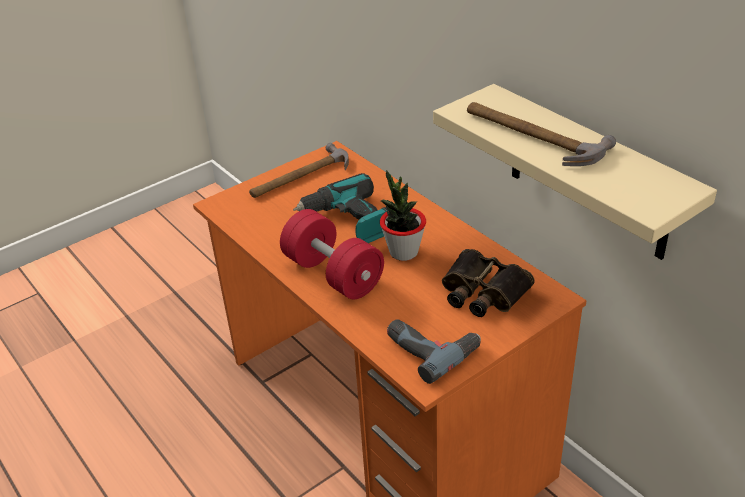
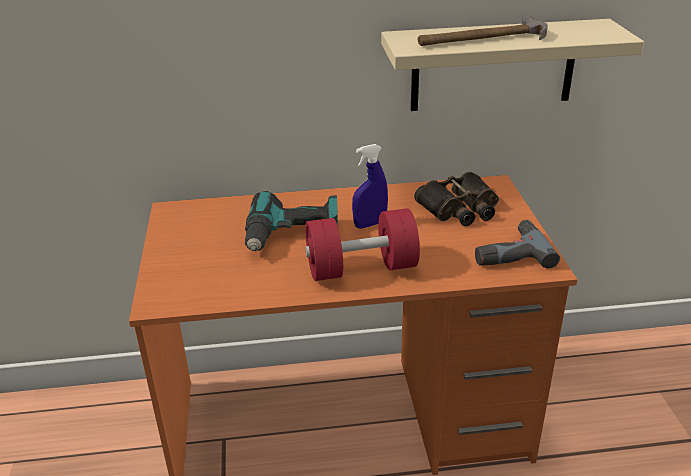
camera: 60 degrees left, 5 degrees down
hammer [249,143,349,198] -> none
potted plant [380,170,426,261] -> blue spray bottle [352,144,388,229]

